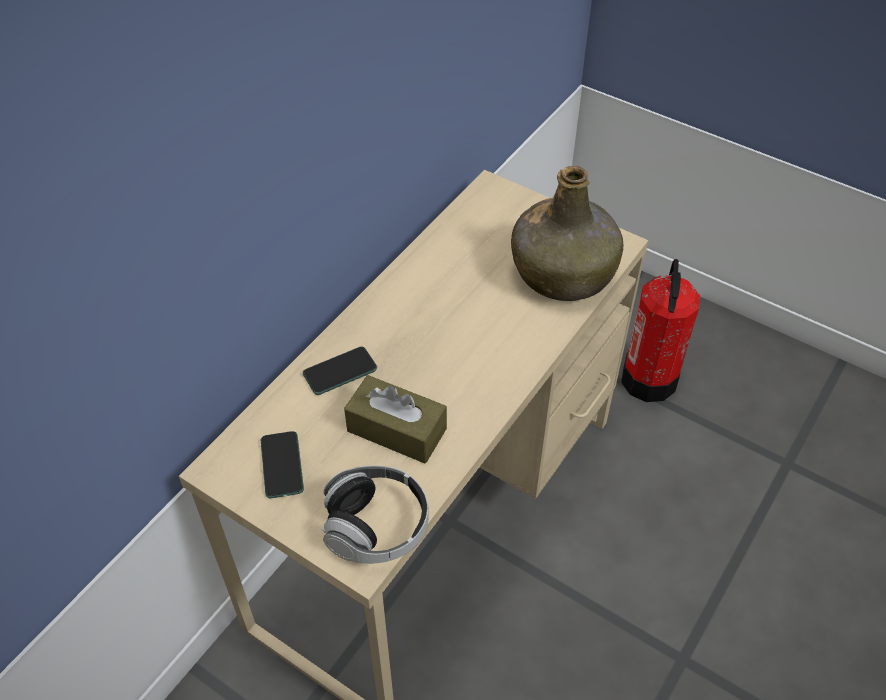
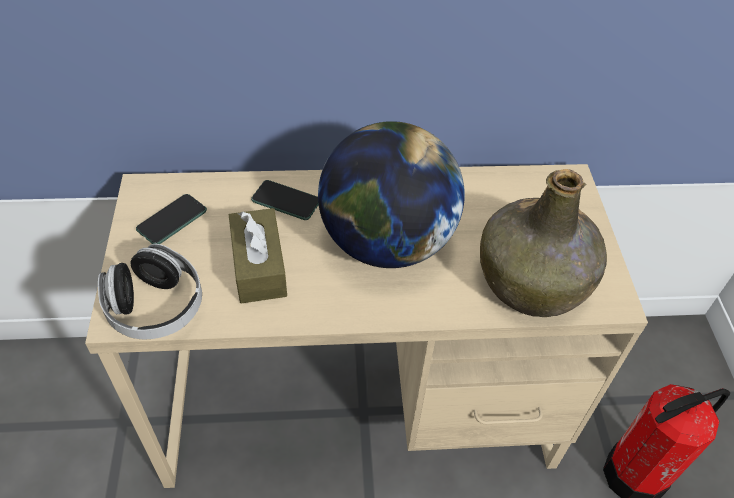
camera: 50 degrees right, 0 degrees up
none -> globe [318,121,465,268]

